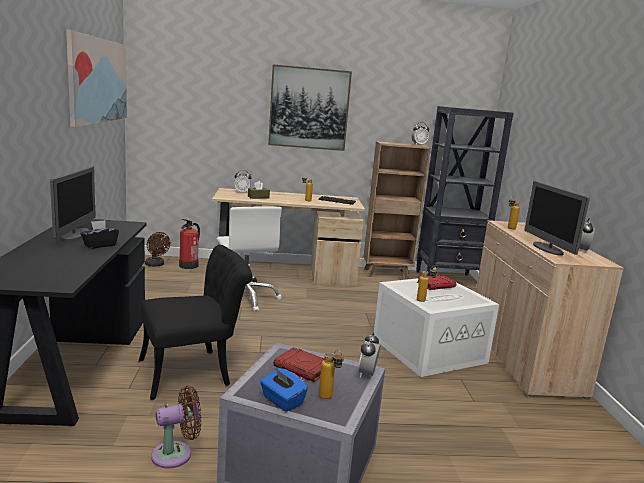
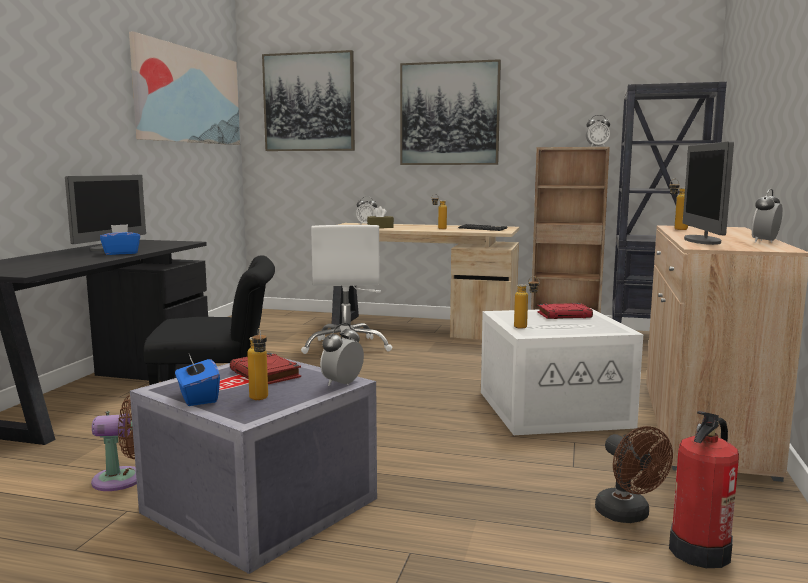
camera: 20 degrees right, 5 degrees down
black tissue box [81,220,119,249] -> blue tissue box [100,224,140,255]
brown fan [145,232,170,267] -> brown fan moved to [595,426,673,523]
fire extinguisher [179,219,200,269] -> fire extinguisher moved to [669,411,739,568]
none -> picture [262,50,355,151]

